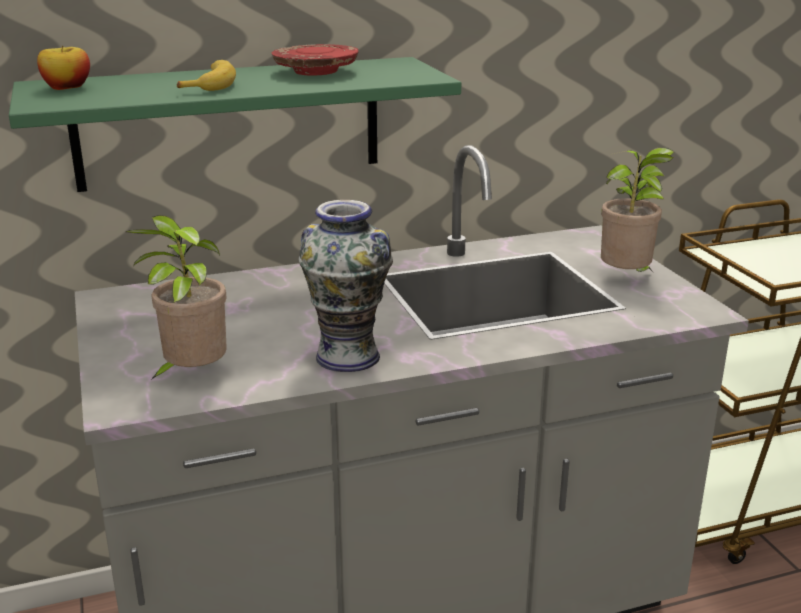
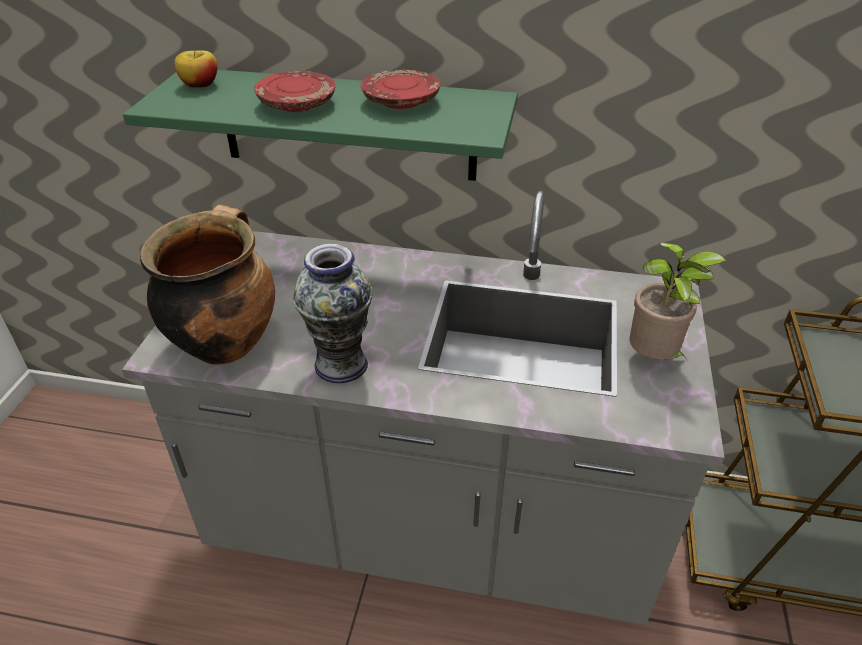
camera: 30 degrees right, 15 degrees up
potted plant [126,215,227,381] -> cooking pot [140,205,275,365]
banana [177,60,236,91] -> red plate [254,71,336,112]

